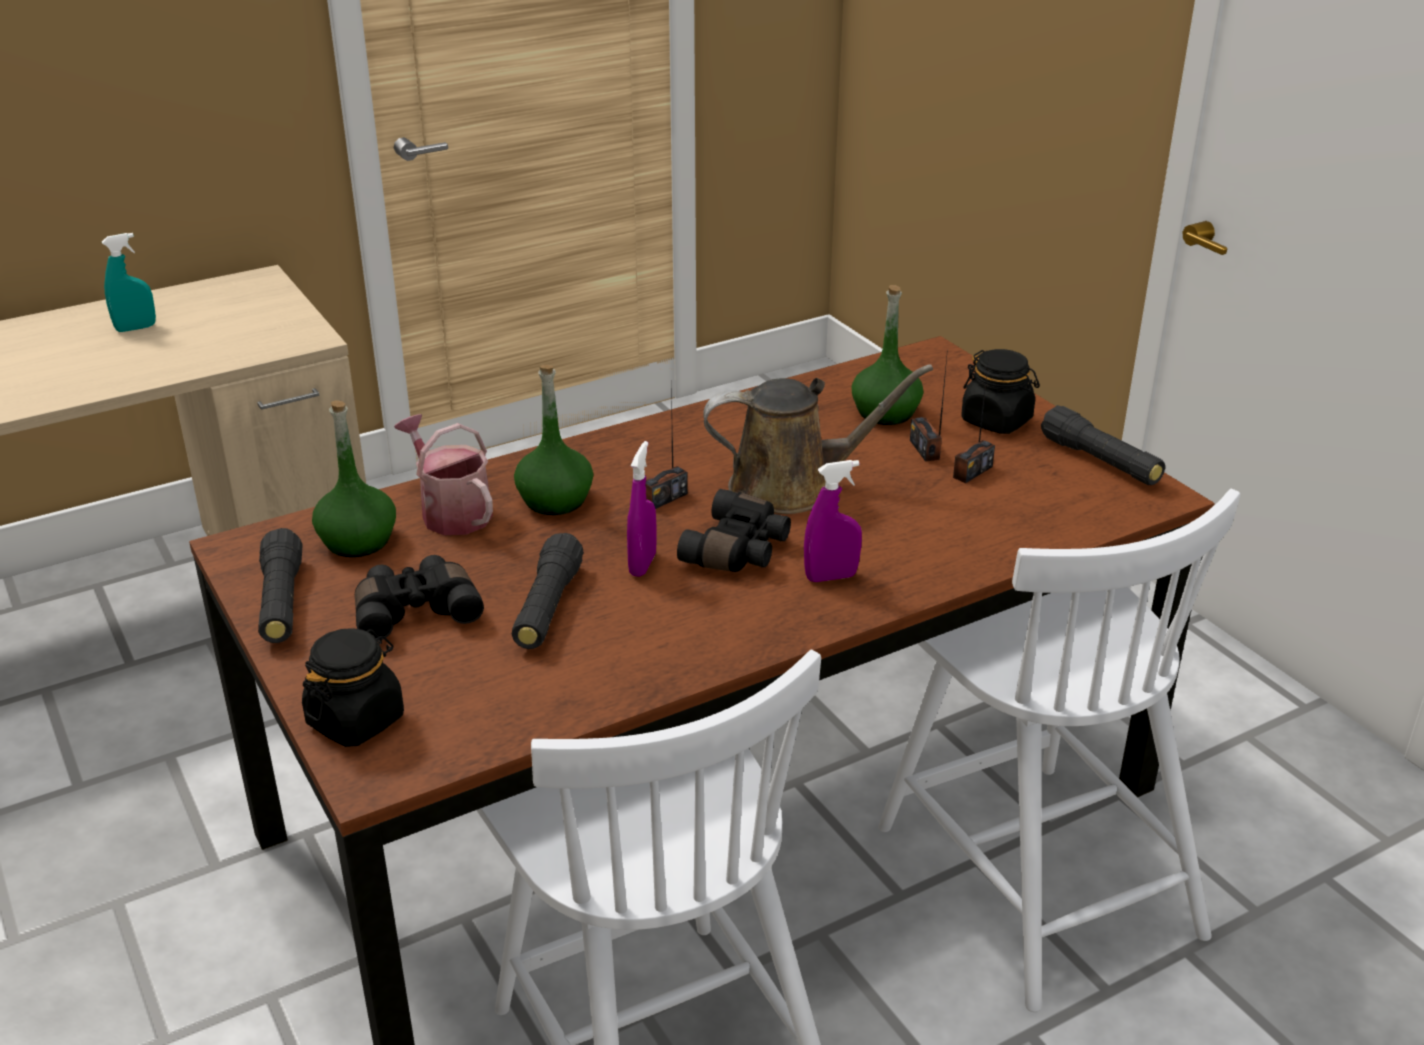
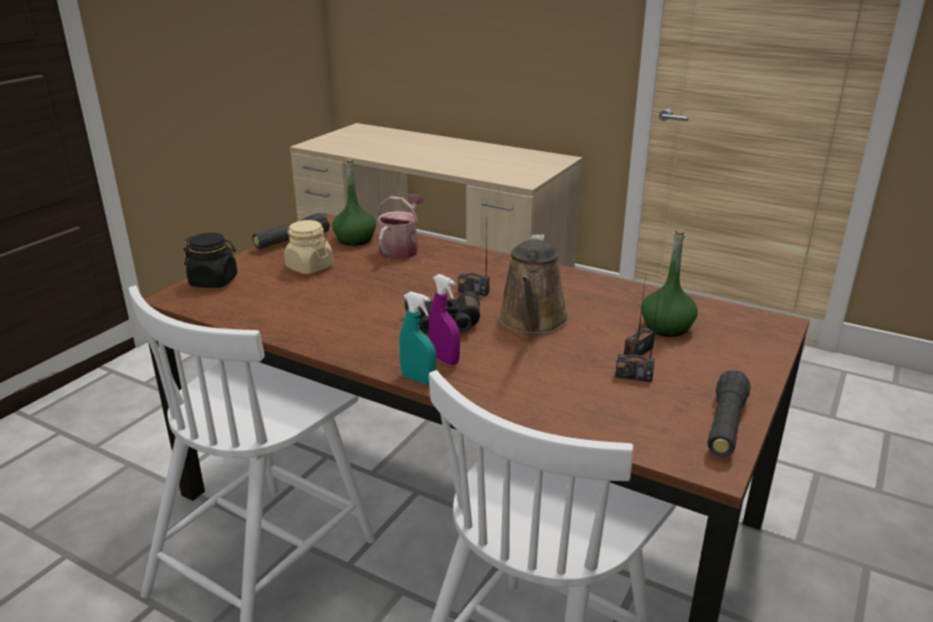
camera: 60 degrees right, 5 degrees down
turquoise spray bottle [102,233,156,332] -> turquoise spray bottle moved to [399,291,436,384]
black binoculars [355,555,484,641] -> beige jar [284,220,333,274]
black flashlight [511,533,584,649] -> none
green bottle [514,365,593,515] -> none
purple spray bottle [627,441,656,577] -> none
brown watering can [703,364,933,514] -> brown watering can turned 45 degrees clockwise [498,234,568,335]
black jar [961,349,1040,434] -> none

